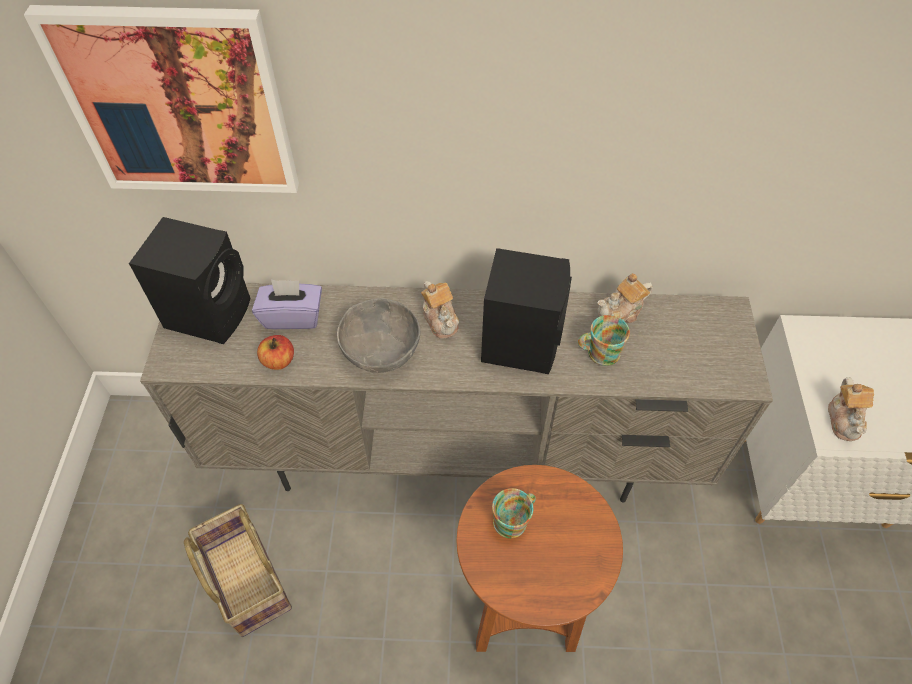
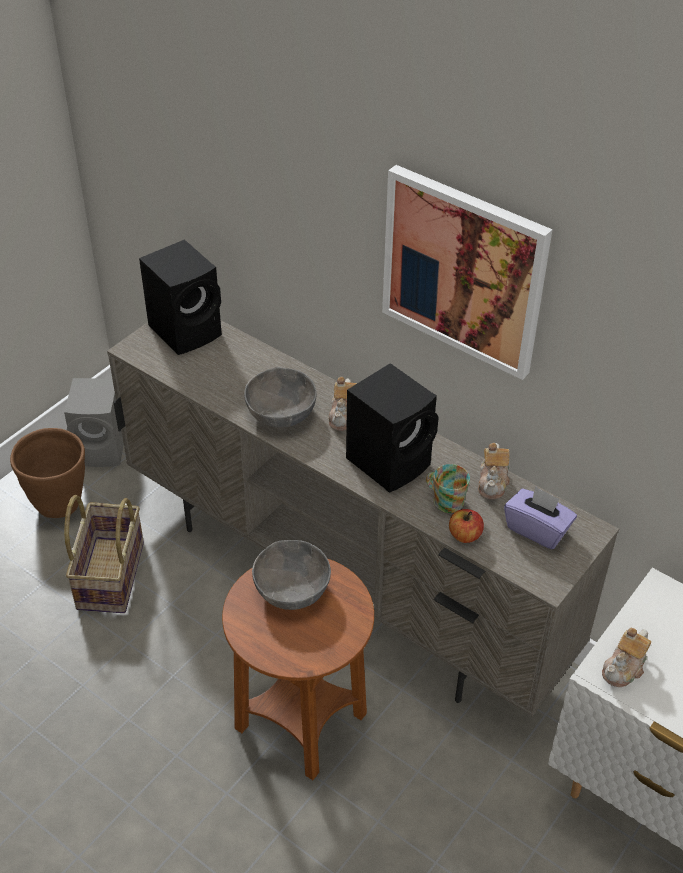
camera: 35 degrees right, 10 degrees down
picture [24,5,299,193] -> picture moved to [382,165,553,380]
purple tissue box [252,280,322,329] -> purple tissue box moved to [504,486,577,549]
apple [257,335,294,370] -> apple moved to [449,509,484,543]
mug [492,488,536,538] -> grey bowl [252,540,331,610]
teapot [597,273,653,323] -> teapot turned 90 degrees counterclockwise [478,443,510,500]
none -> brown planter [10,428,85,518]
none -> grey speaker [64,378,124,467]

